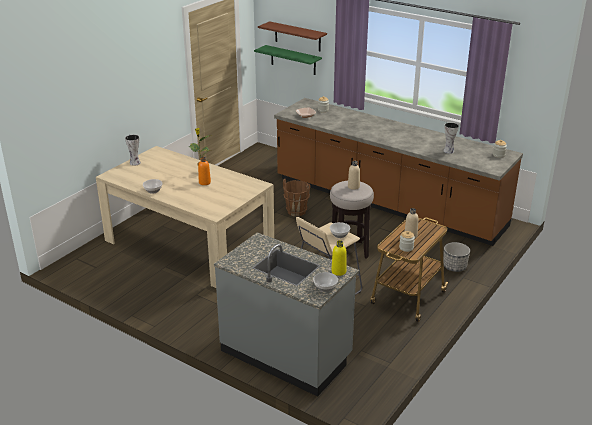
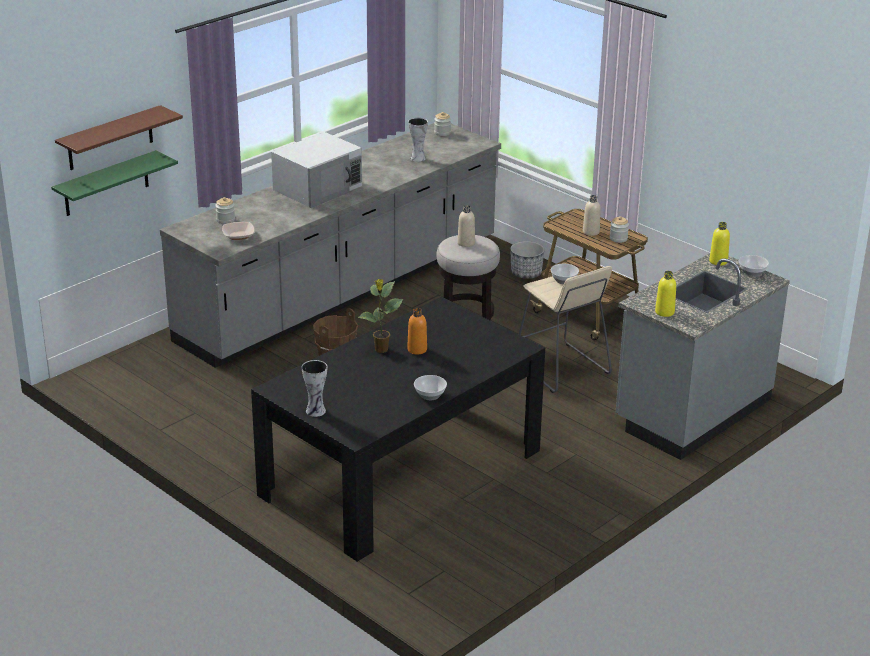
camera: 80 degrees left, 0 degrees up
beige dining table [96,146,274,288] -> black dining table [251,297,545,562]
brown counter [274,98,523,246] -> grey counter [160,123,501,368]
none -> white microwave [271,132,362,208]
none -> yellow bottle [655,271,676,317]

